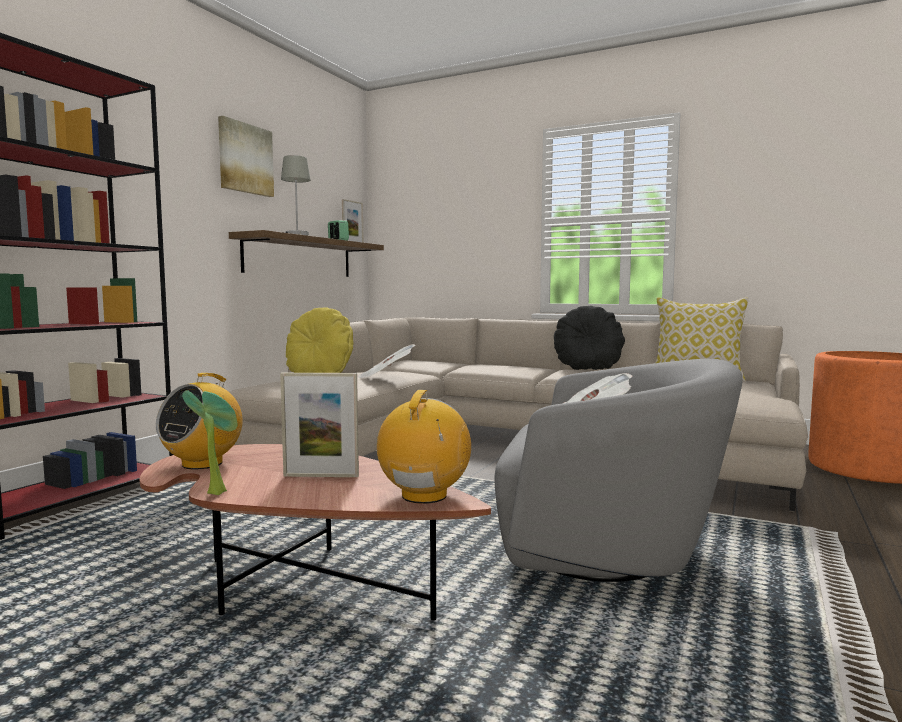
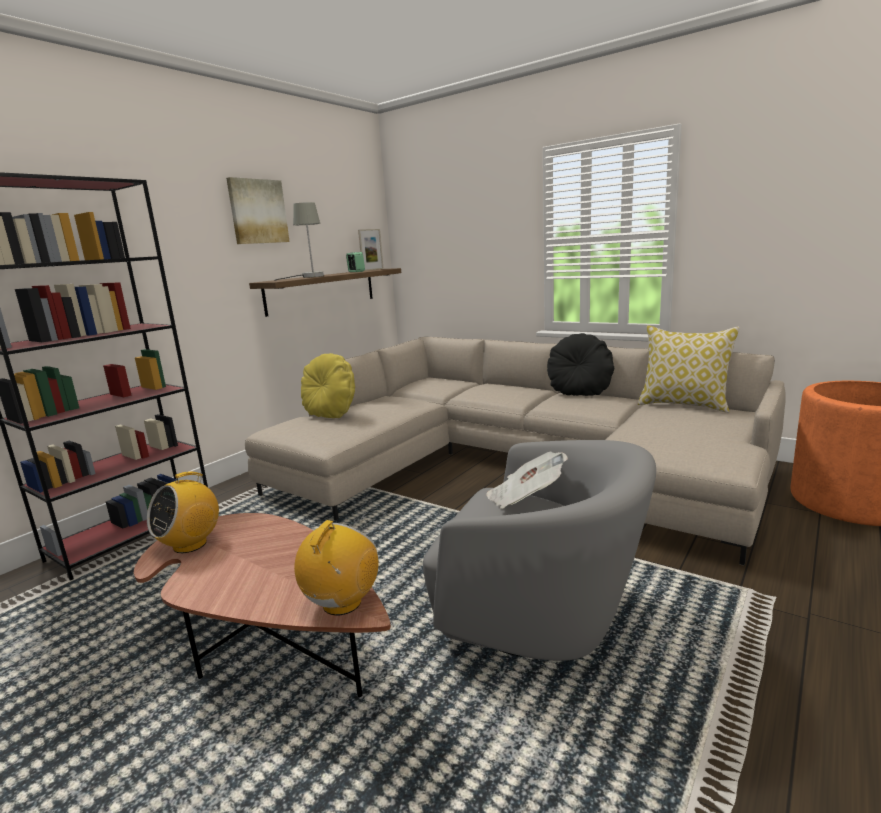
camera: 10 degrees right, 10 degrees up
potted plant [182,390,237,495] -> none
picture frame [280,373,359,477] -> none
newspaper [357,344,416,378] -> none

